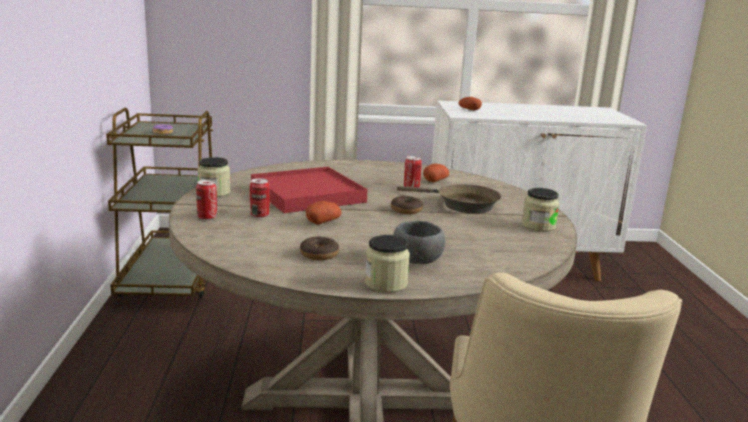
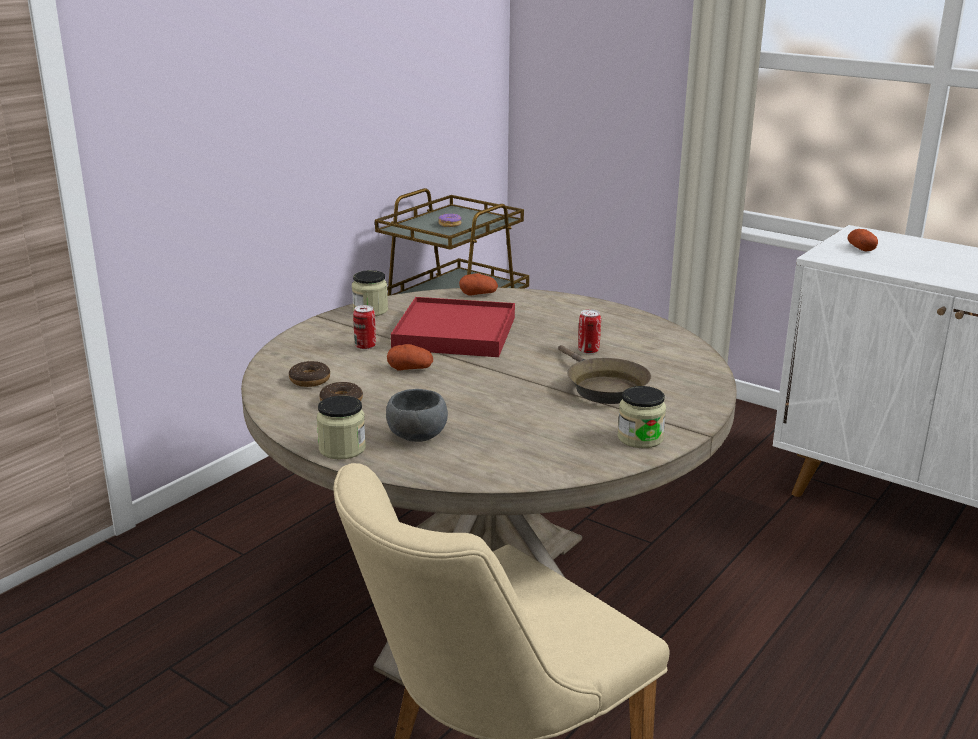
camera: 40 degrees right, 5 degrees up
can [196,180,217,220] -> none
donut [391,196,423,214] -> donut moved to [289,361,330,387]
potato [423,163,449,182] -> potato moved to [459,273,498,296]

